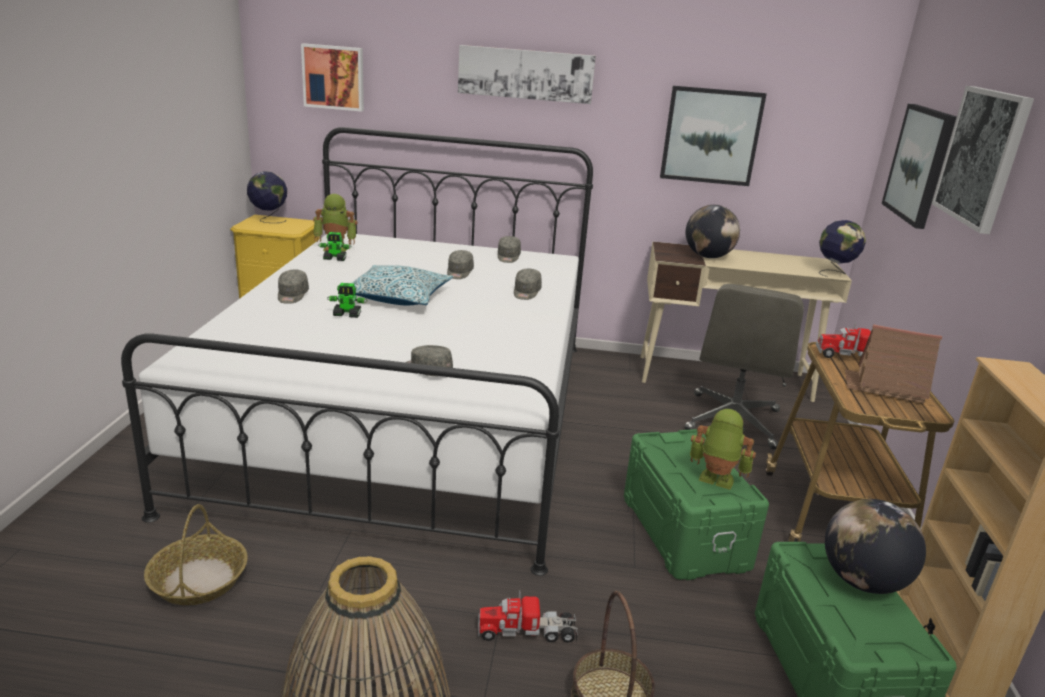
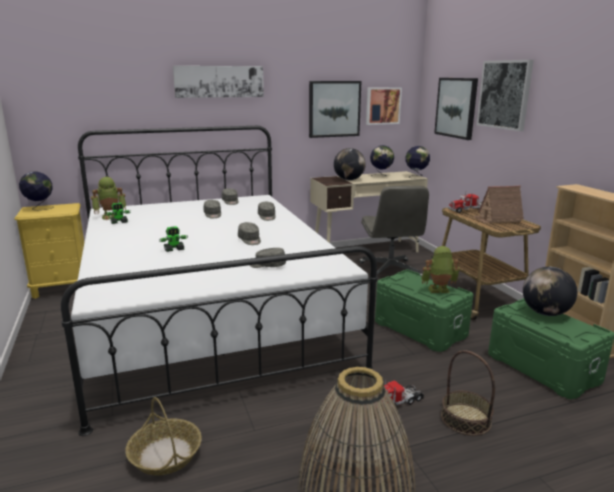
camera: 25 degrees left, 5 degrees down
grey cap [278,270,309,304] -> grey cap moved to [238,222,261,245]
picture [301,43,364,112] -> picture moved to [366,87,402,125]
pillow [352,265,454,305] -> none
none -> globe [370,145,394,176]

